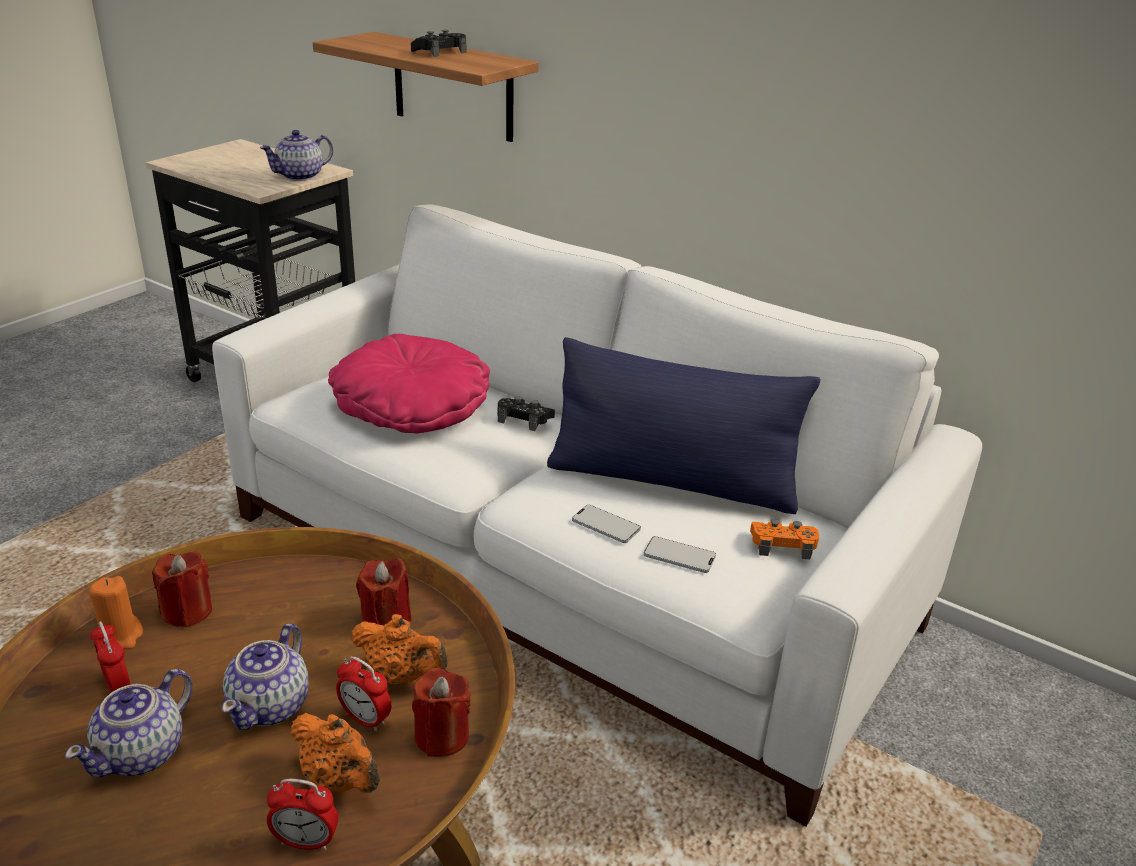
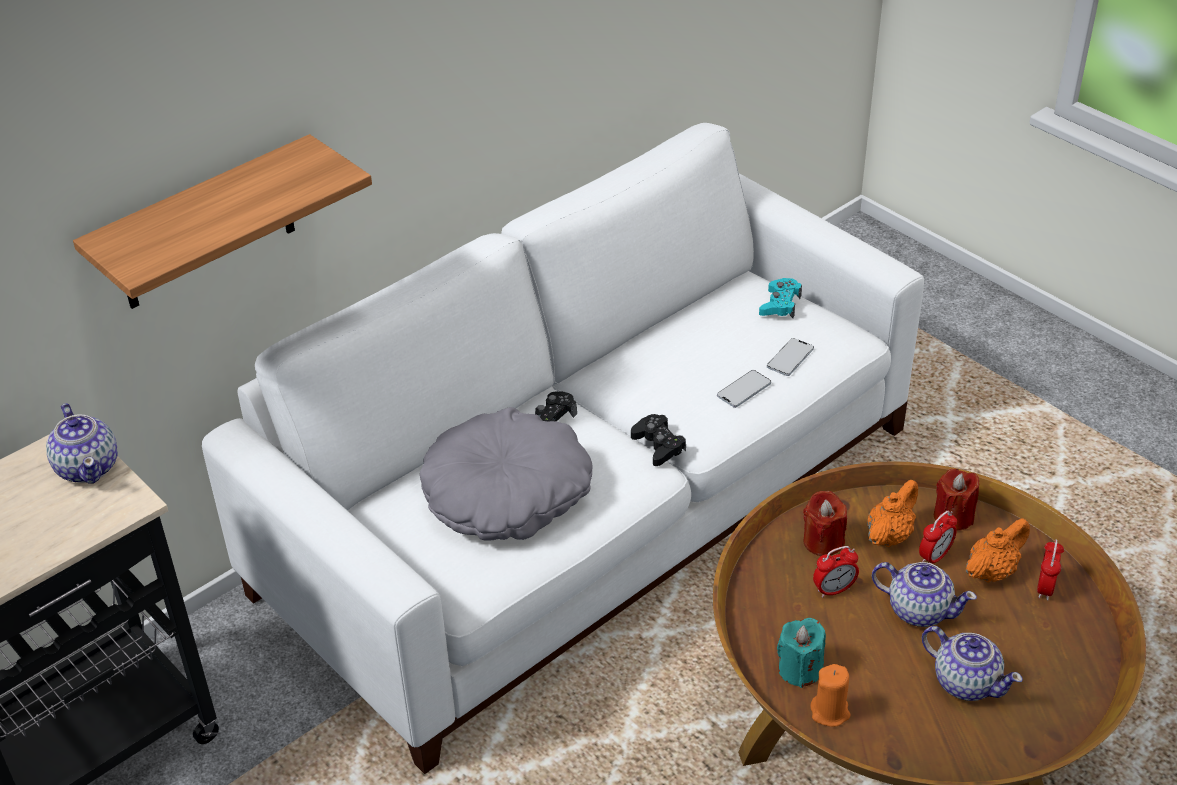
camera: 75 degrees left, 10 degrees up
alarm clock [90,621,131,693] -> alarm clock moved to [813,546,859,598]
red candle [152,551,212,628] -> turquoise candle [777,618,826,688]
pink pillow [328,334,490,433] -> grey pillow [420,407,593,541]
black game controller [411,30,466,57] -> black game controller moved to [631,414,686,466]
blue pillow [547,337,820,514] -> none
orange game controller [750,519,819,559] -> turquoise game controller [759,278,802,318]

